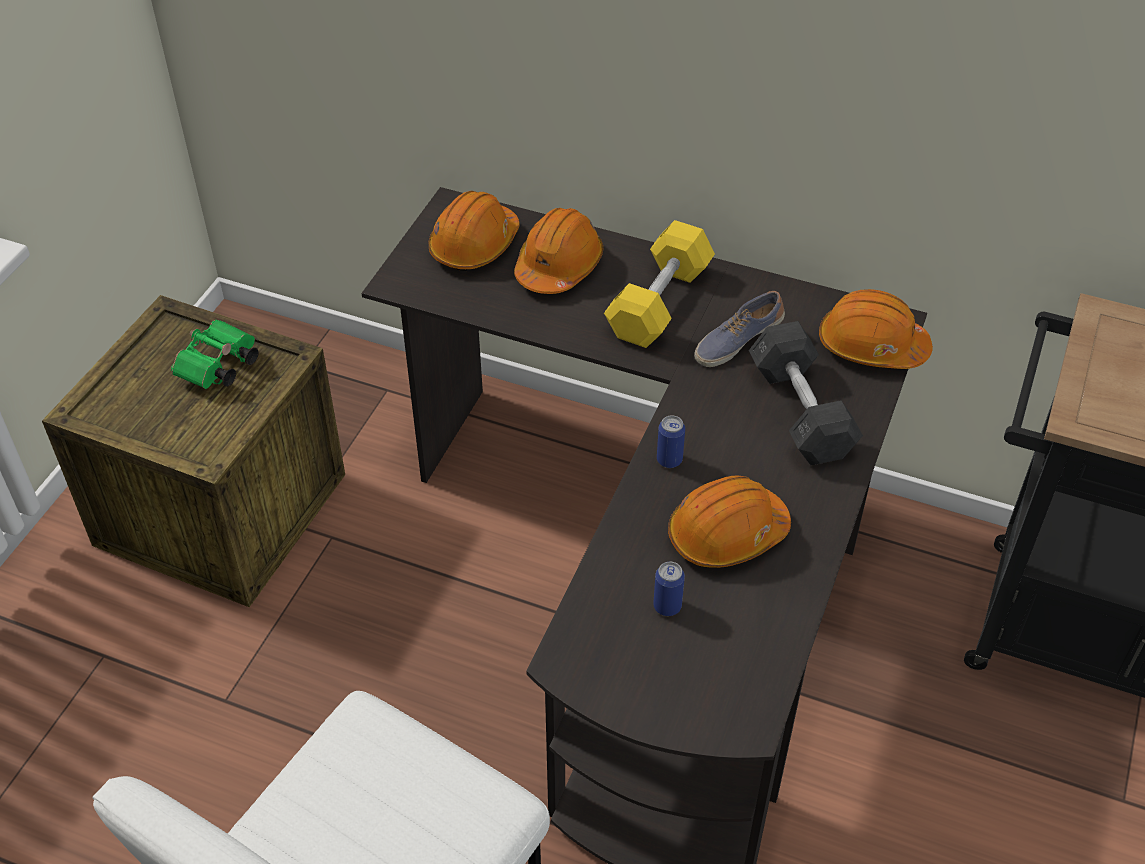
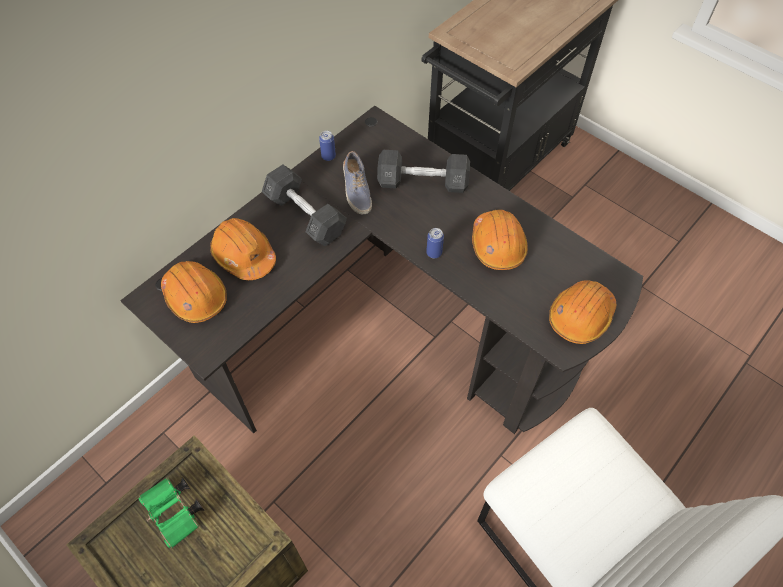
camera: 70 degrees left, 10 degrees up
yellow dumbbell [604,220,715,348] -> grey dumbbell [262,165,347,246]
can [653,562,685,616] -> can moved to [319,131,336,161]
orange hard hat [819,289,933,369] -> orange hard hat moved to [549,280,616,344]

